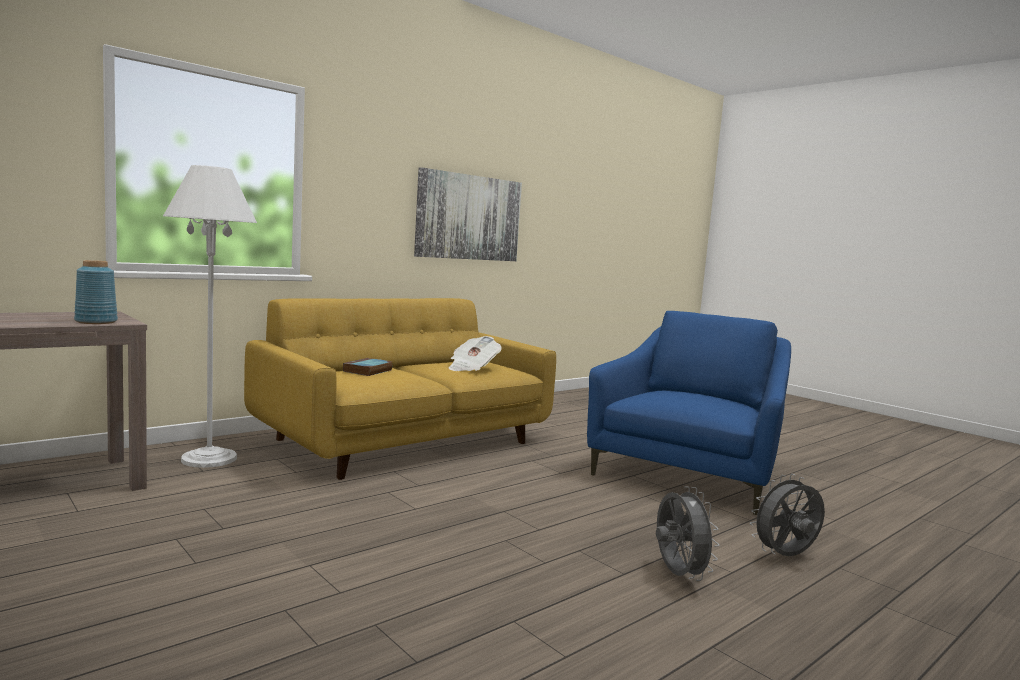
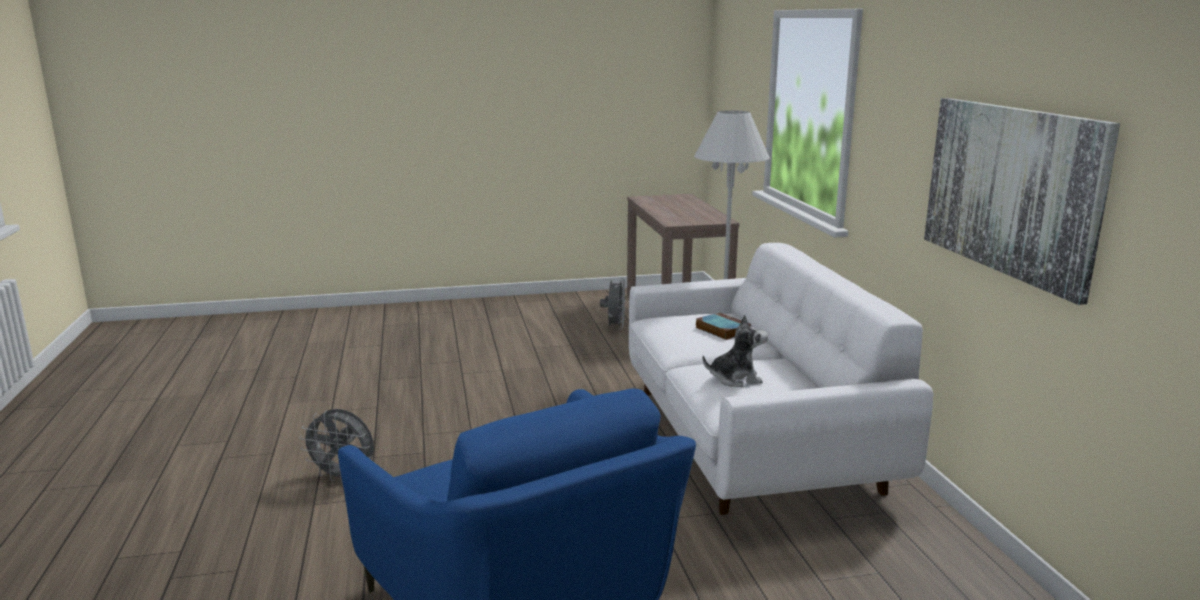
camera: 120 degrees right, 10 degrees up
blue vase [74,260,118,324] -> none
yellow sofa [244,298,556,480] -> white sofa [629,243,933,515]
newspaper [449,336,502,371] -> plush toy [702,315,768,387]
grey fan [750,474,825,556] -> grey fan moved to [600,278,625,330]

